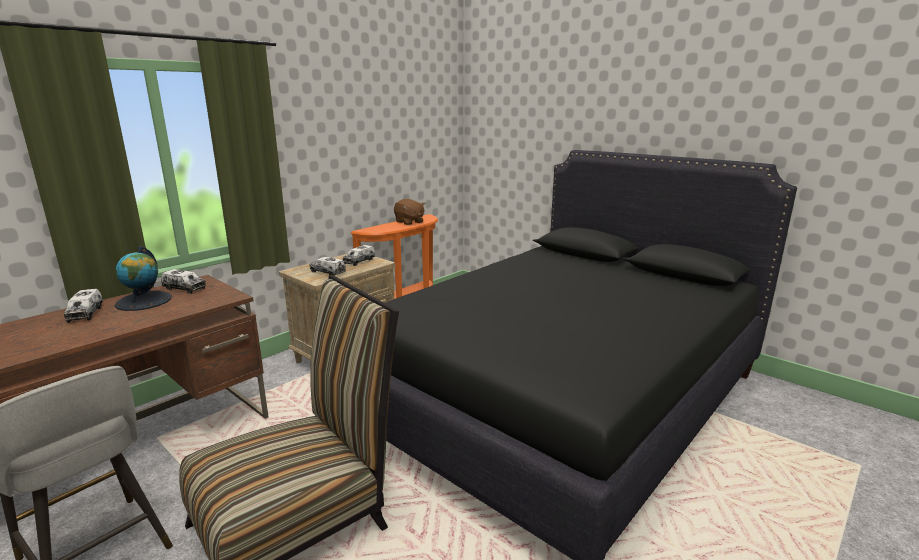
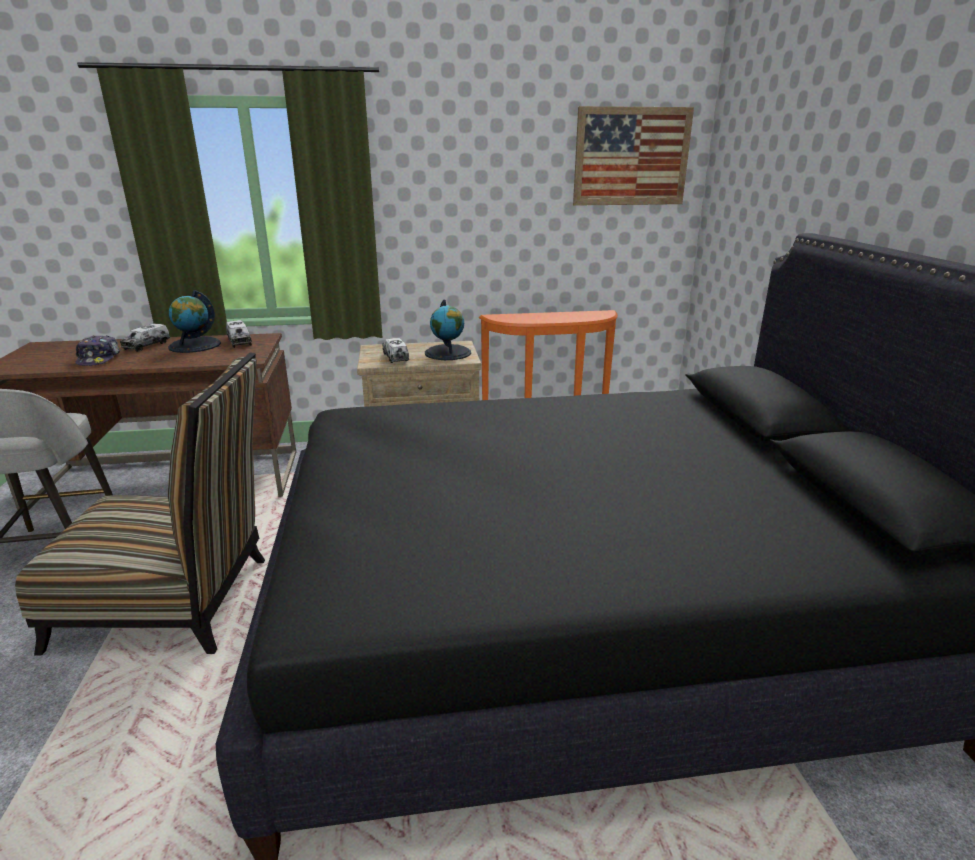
camera: 40 degrees right, 5 degrees up
toy truck [343,245,375,266] -> globe [425,300,471,360]
brown plush toy [394,199,425,225] -> none
none -> cap [75,335,120,366]
none -> picture [573,106,694,206]

